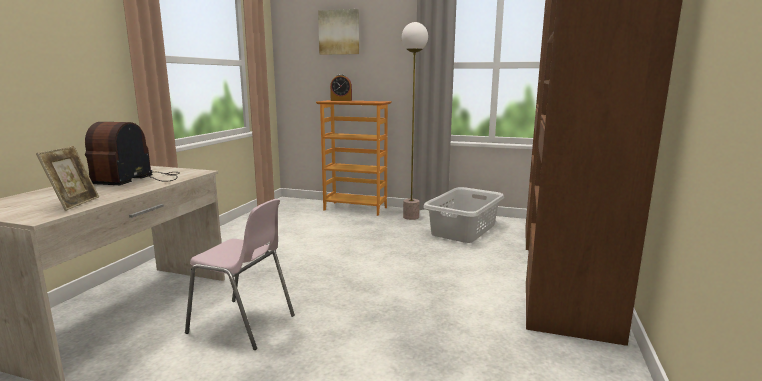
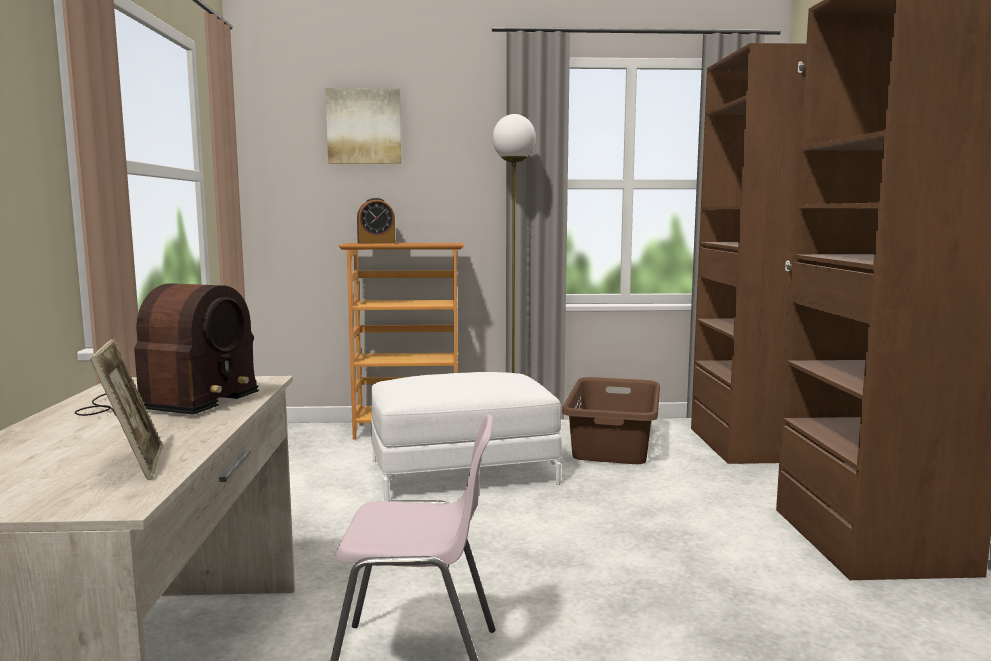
camera: 20 degrees left, 5 degrees down
radio [85,122,180,185] -> radio turned 150 degrees counterclockwise [75,283,259,416]
grey laundry basket [423,187,504,243] -> brown laundry basket [562,377,660,464]
none -> white ottoman [371,372,562,501]

